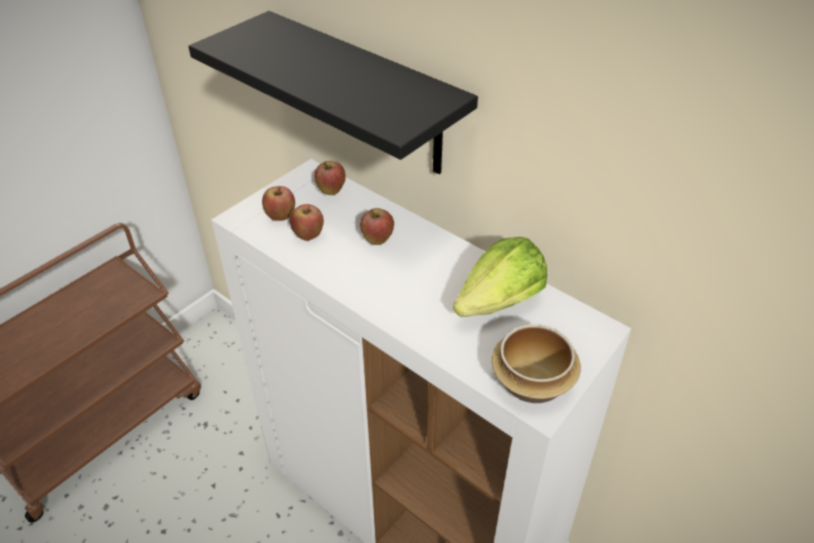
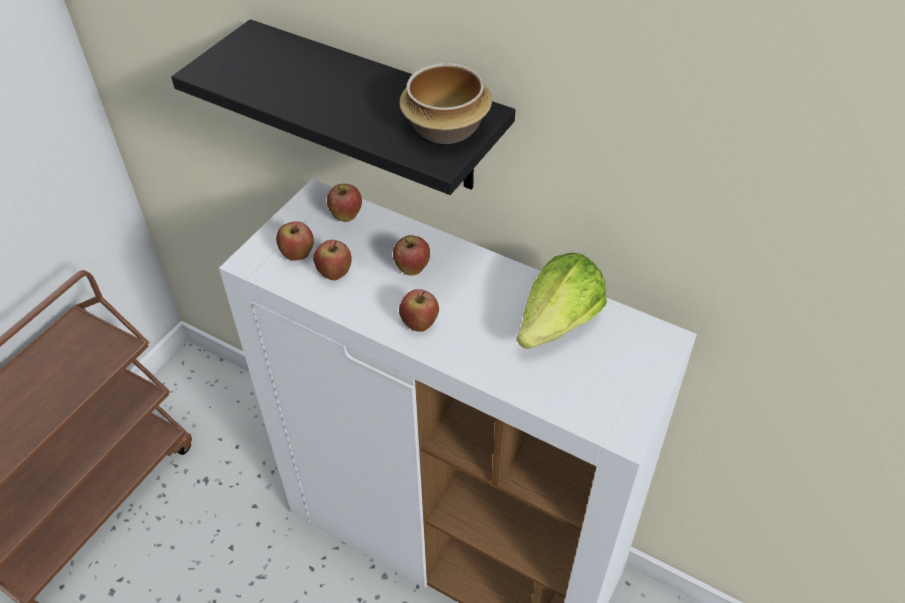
camera: 10 degrees left, 5 degrees up
bowl [492,324,581,403] -> bowl moved to [399,63,492,144]
none -> apple [399,289,439,332]

